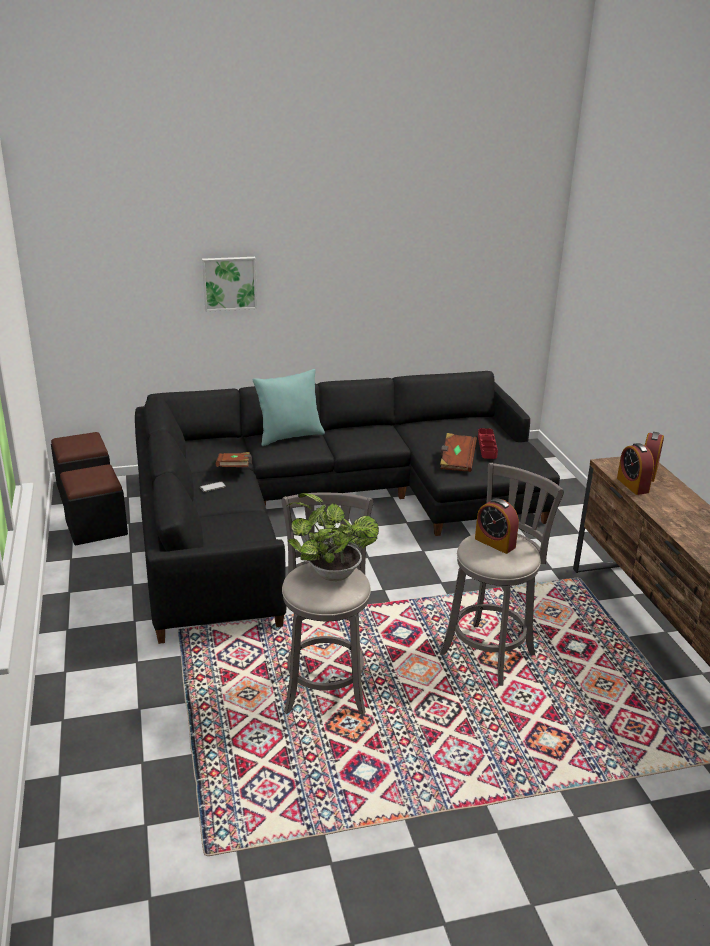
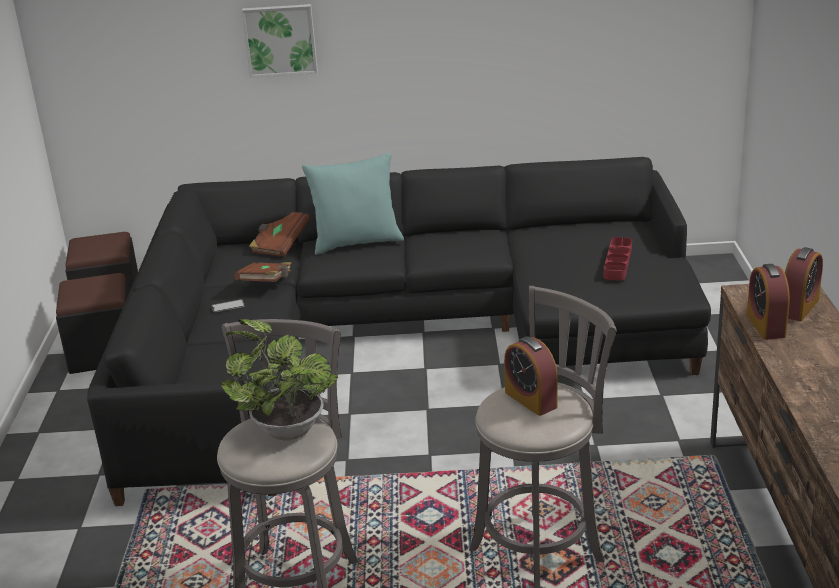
camera: 15 degrees right, 0 degrees up
brown book [440,433,477,472] -> brown book moved to [249,212,309,257]

